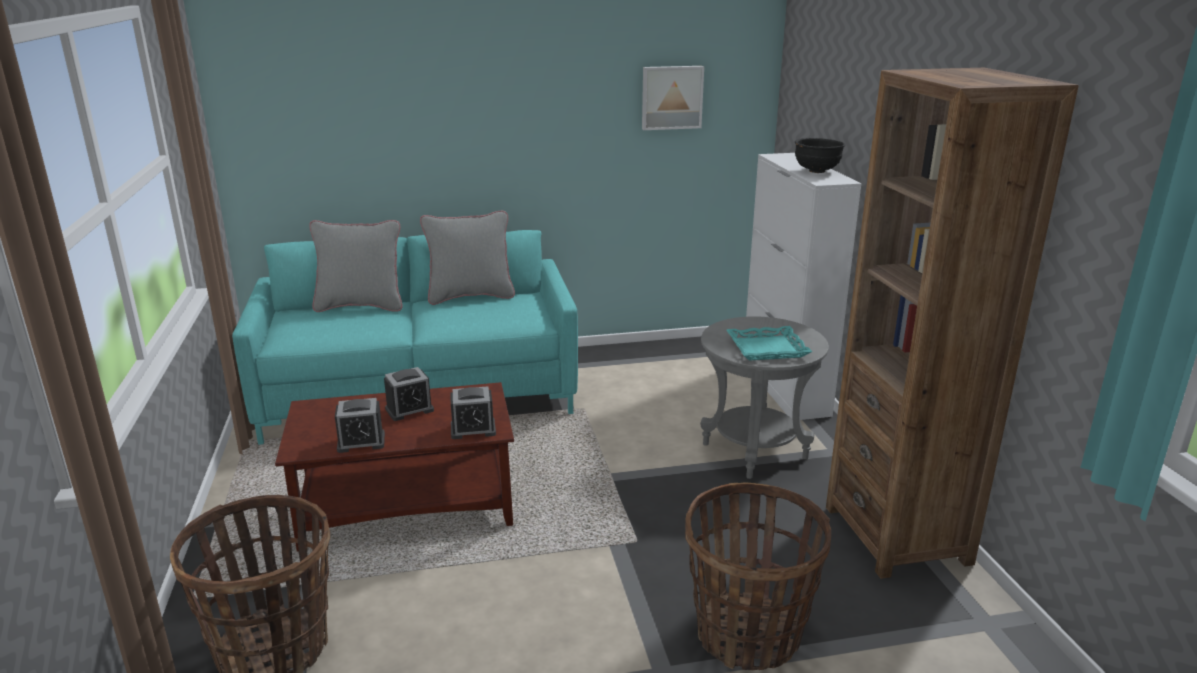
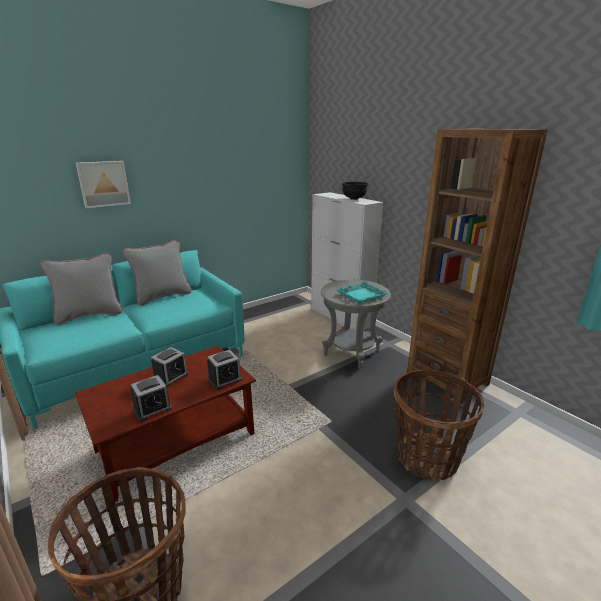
camera: 25 degrees left, 0 degrees up
picture [642,66,704,130] -> picture moved to [76,161,131,208]

